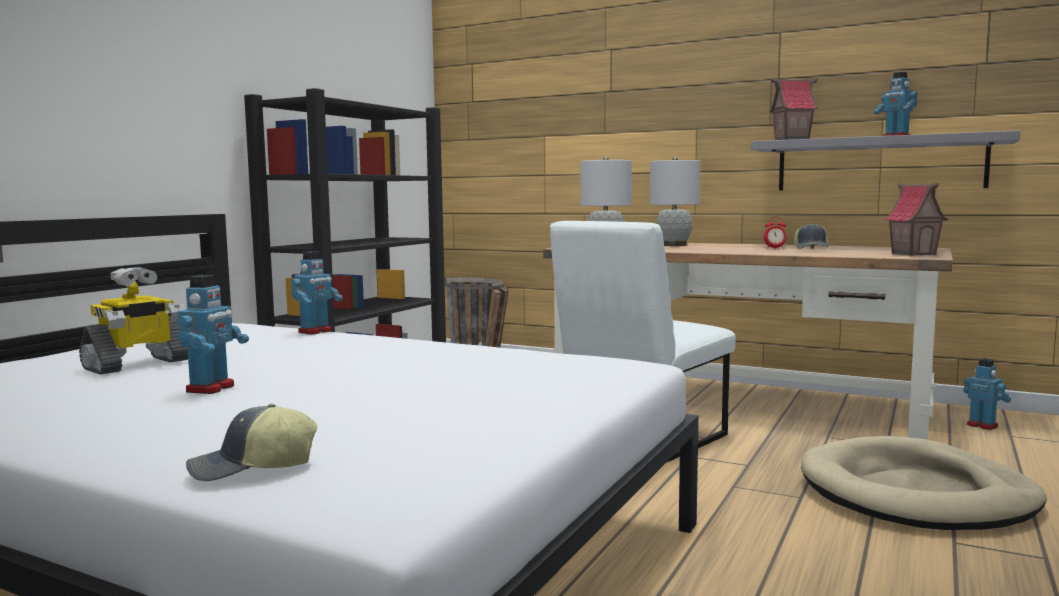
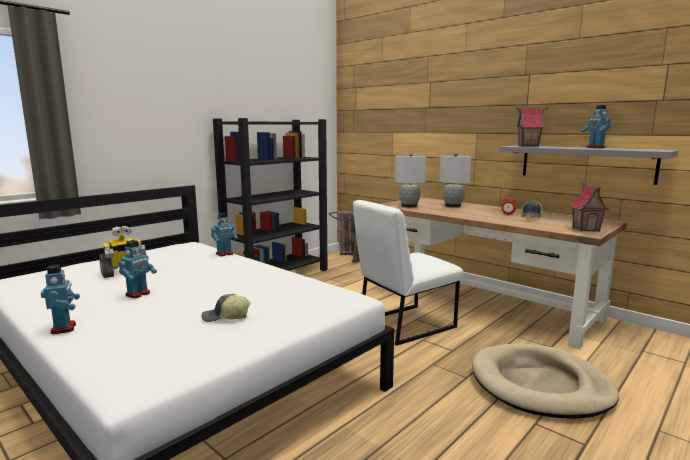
camera: 15 degrees right, 5 degrees up
cap [186,404,317,482] -> cap moved to [201,294,251,322]
toy robot [963,358,1011,430] -> toy robot moved to [41,264,80,334]

